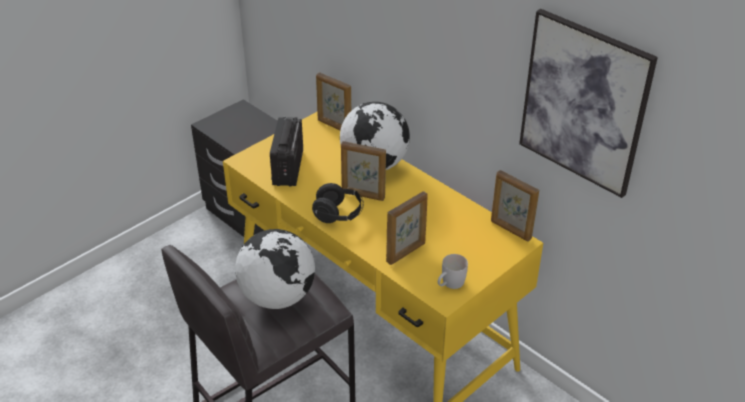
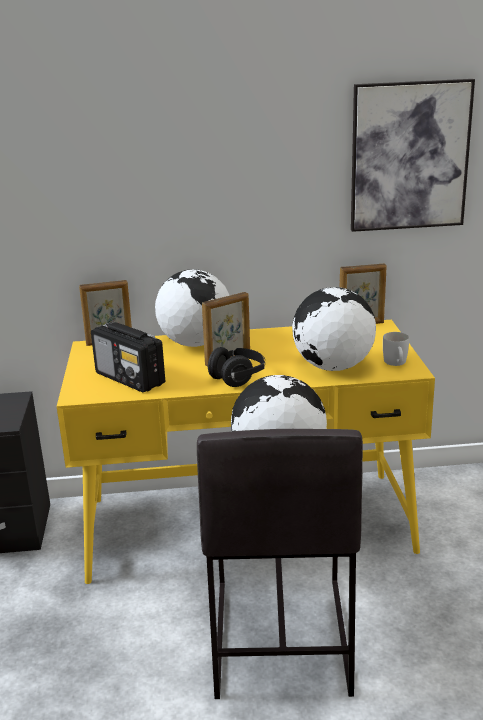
camera: 50 degrees left, 15 degrees down
picture frame [386,191,428,265] -> globe [292,287,376,371]

